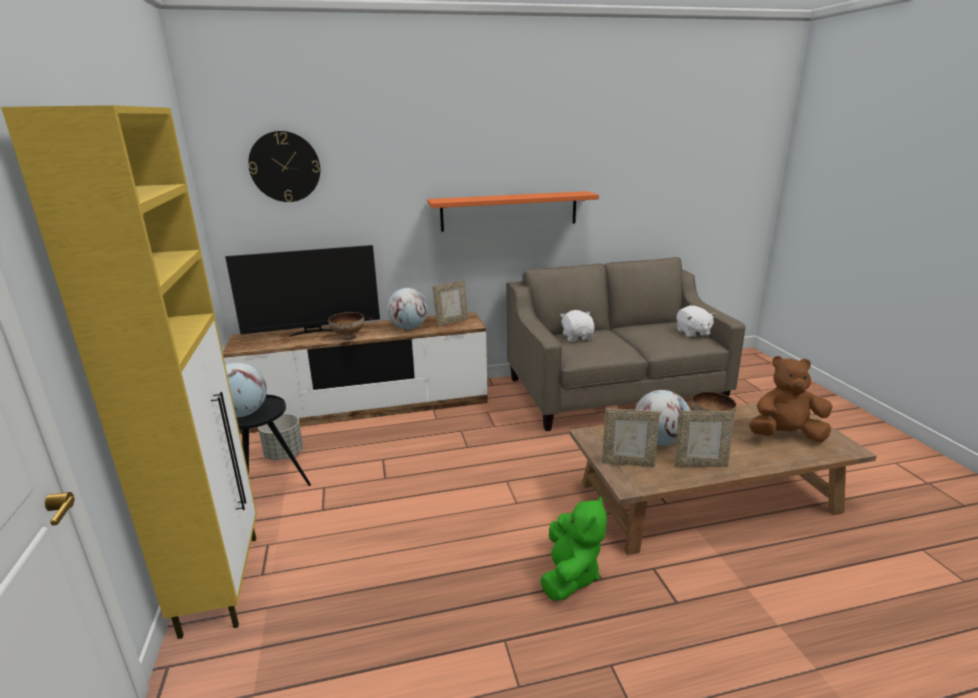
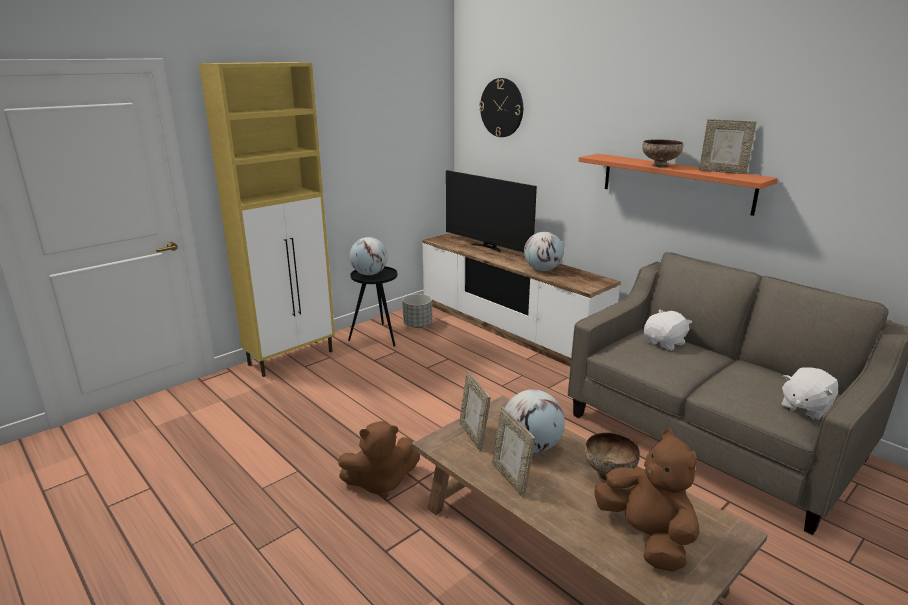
camera: 60 degrees right, 0 degrees up
bowl [328,312,364,340] -> bowl moved to [642,139,683,167]
picture frame [433,280,468,326] -> picture frame moved to [699,119,757,174]
green plush toy [540,496,607,601] -> brown plush toy [338,421,420,498]

